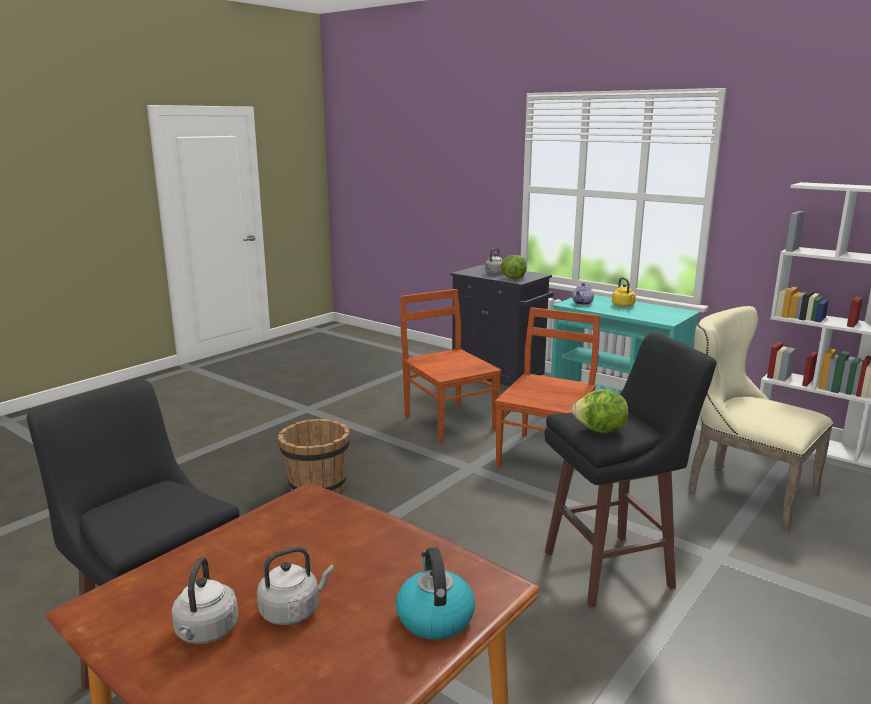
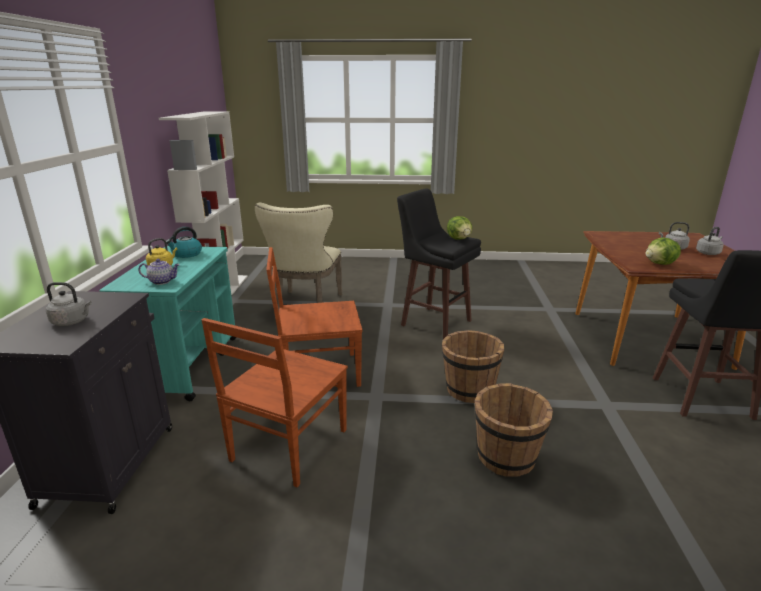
camera: 125 degrees left, 5 degrees up
kettle [396,547,475,640] -> kettle moved to [166,227,202,258]
lettuce [501,255,527,279] -> lettuce moved to [645,238,681,265]
none -> brown bucket [442,330,504,403]

